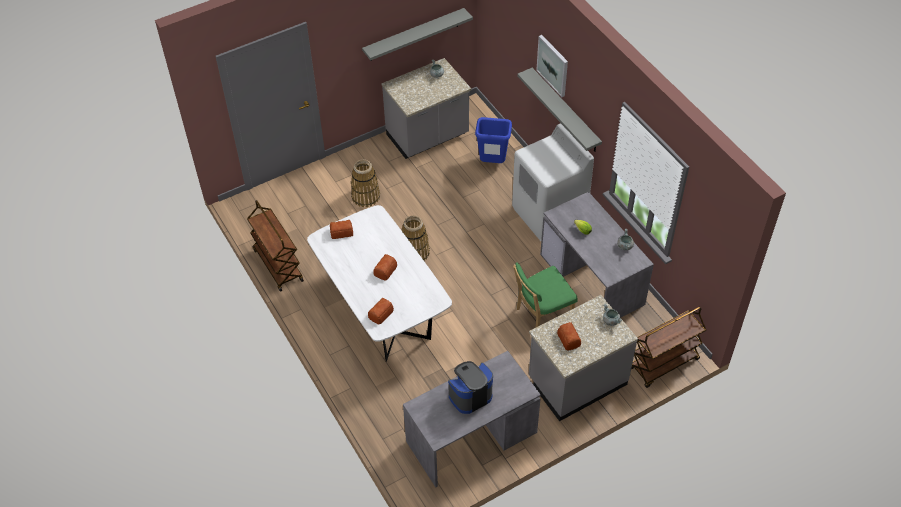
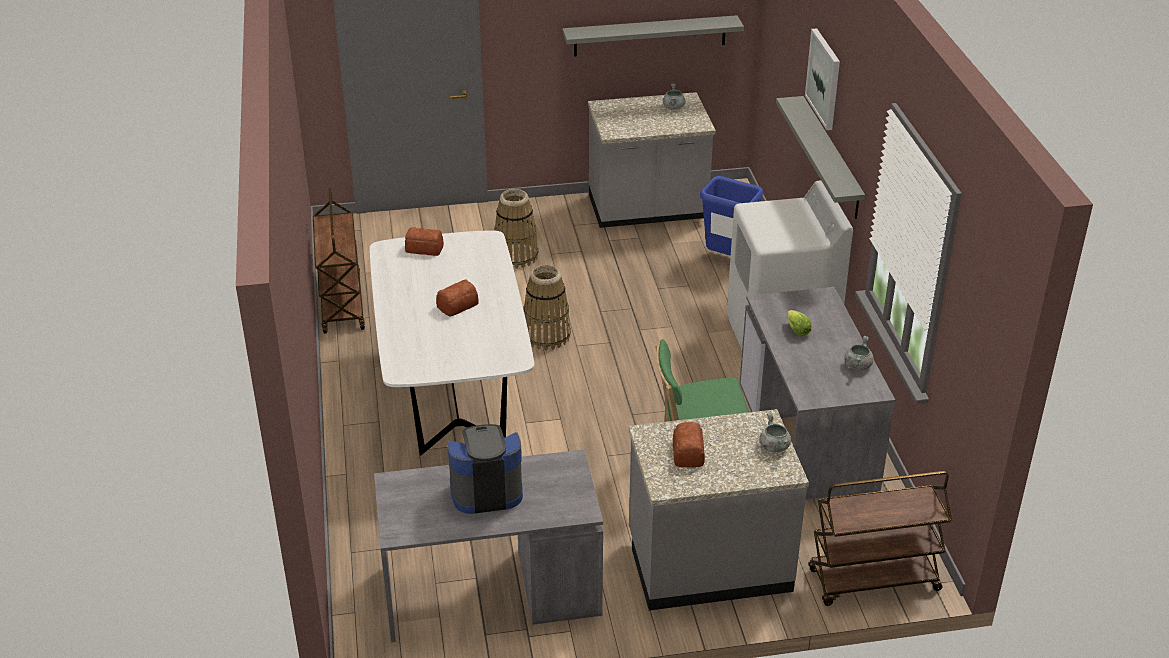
camera: 20 degrees right, 15 degrees down
bread [368,298,394,325] -> none

